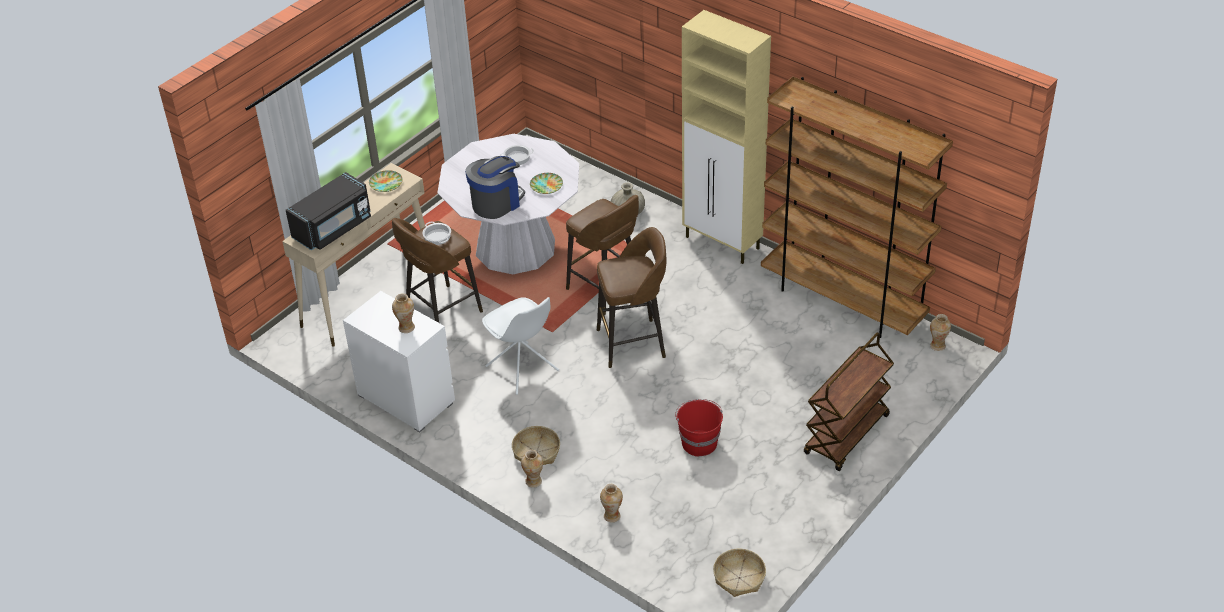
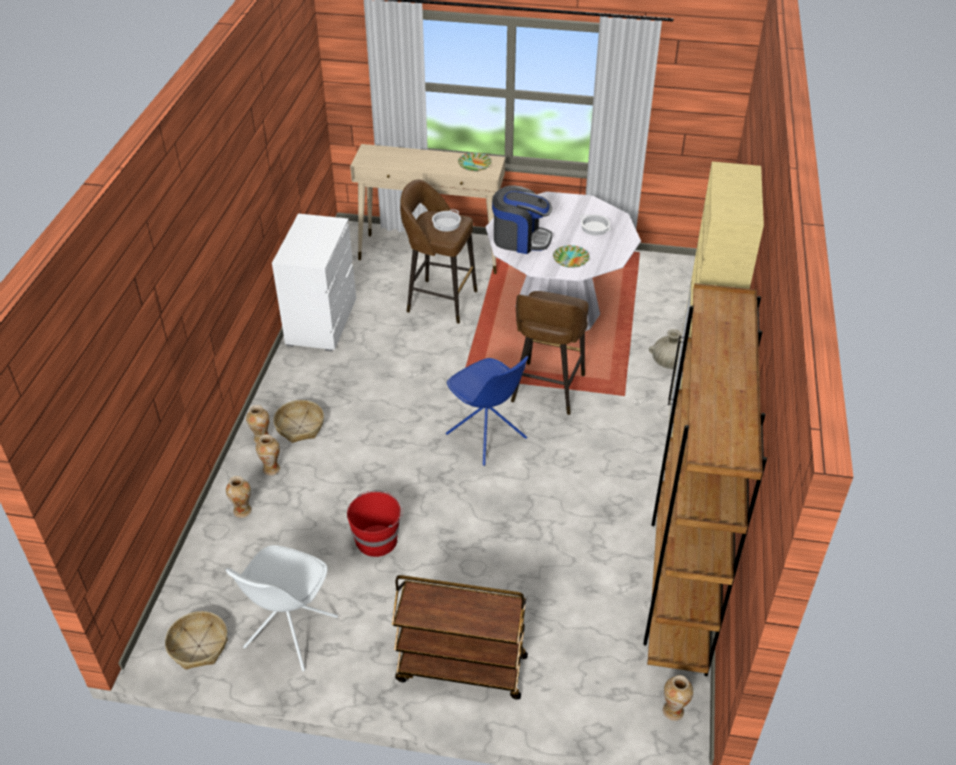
camera: 60 degrees right, 0 degrees up
black microwave [286,172,371,250] -> none
vase [392,293,415,333] -> vase moved to [256,434,280,476]
white chair [482,297,559,395] -> white chair moved to [226,545,338,671]
brown stool [597,227,666,368] -> blue chair [446,356,528,466]

